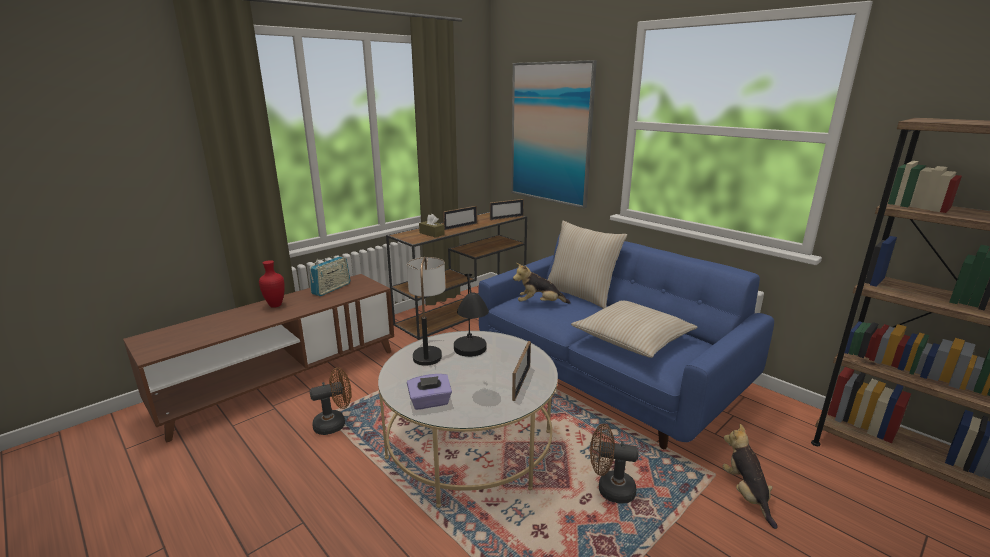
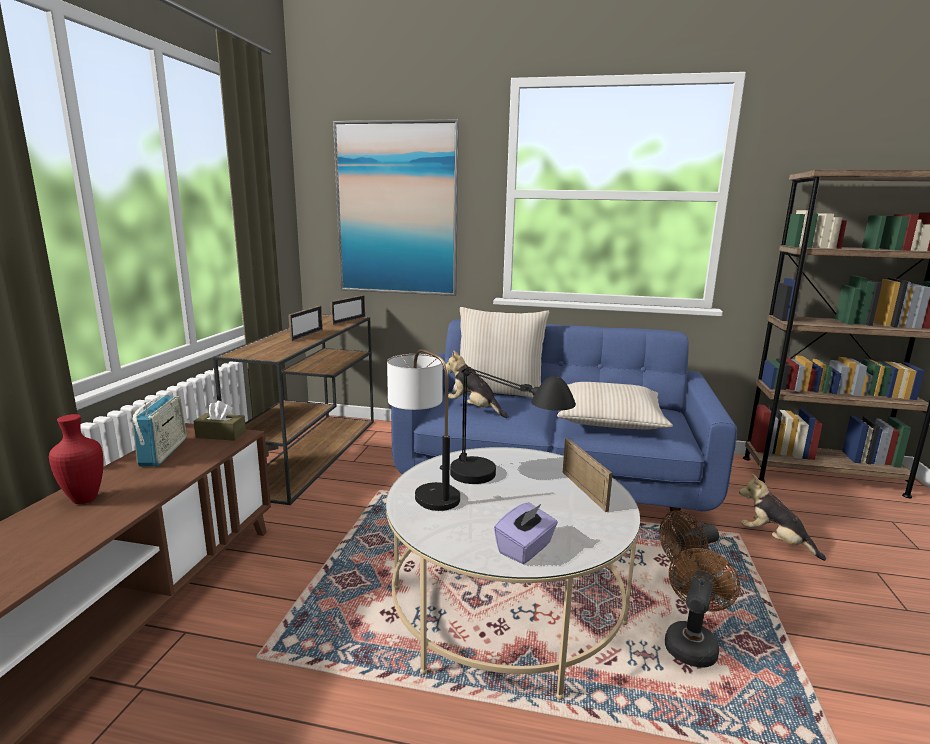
camera: 35 degrees left, 5 degrees down
brown fan [310,367,351,435] -> brown fan moved to [665,548,740,667]
brown tissue box [419,214,445,237] -> brown tissue box moved to [193,401,246,441]
plush toy [513,263,571,303] -> plush toy turned 75 degrees clockwise [443,350,509,418]

